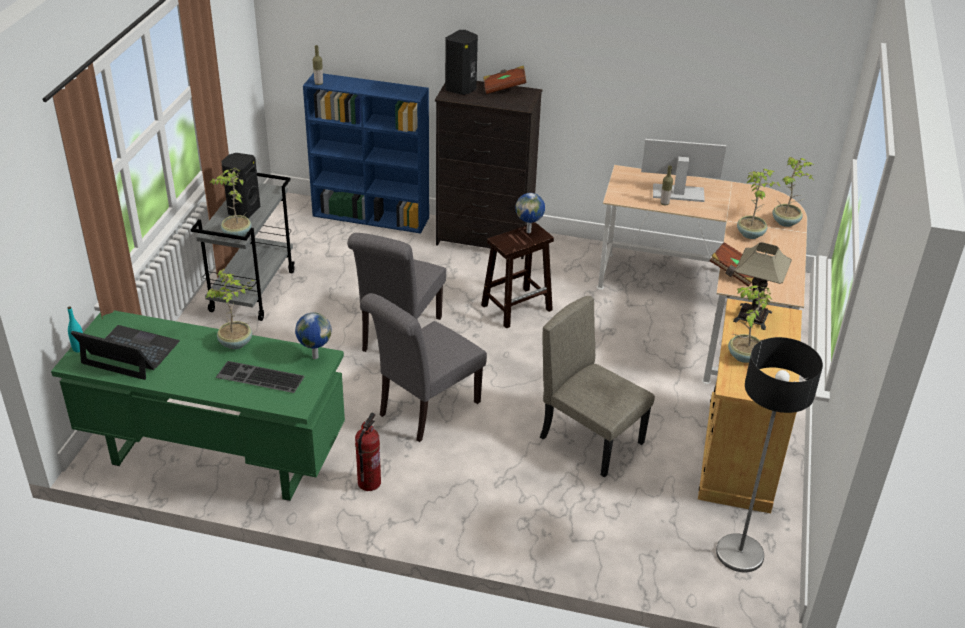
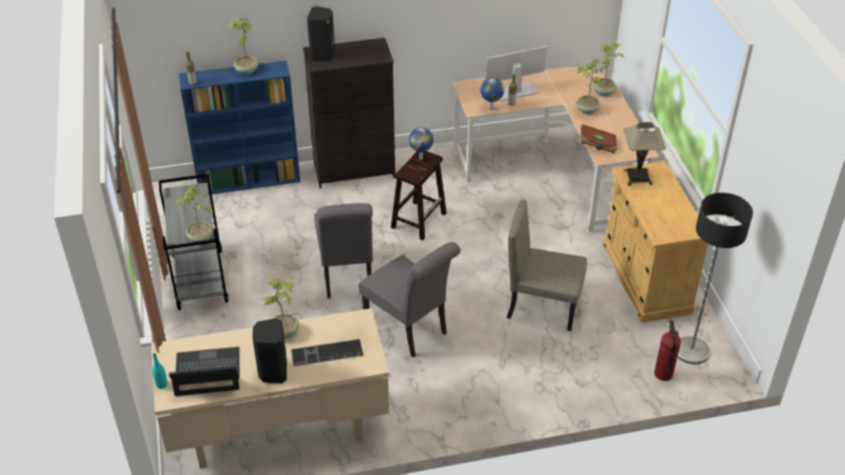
camera: 25 degrees left, 5 degrees up
green desk [51,310,345,501] -> beige desk [151,308,389,468]
black speaker [221,153,260,218] -> black speaker moved to [252,318,287,384]
globe [295,312,332,359] -> globe moved to [480,78,504,110]
fire extinguisher [355,413,381,491] -> fire extinguisher moved to [654,320,681,381]
grey chair [360,293,487,442] -> grey chair turned 60 degrees counterclockwise [358,242,461,357]
brown book [483,66,527,94] -> none
potted plant [728,285,772,363] -> potted plant moved to [227,18,258,75]

